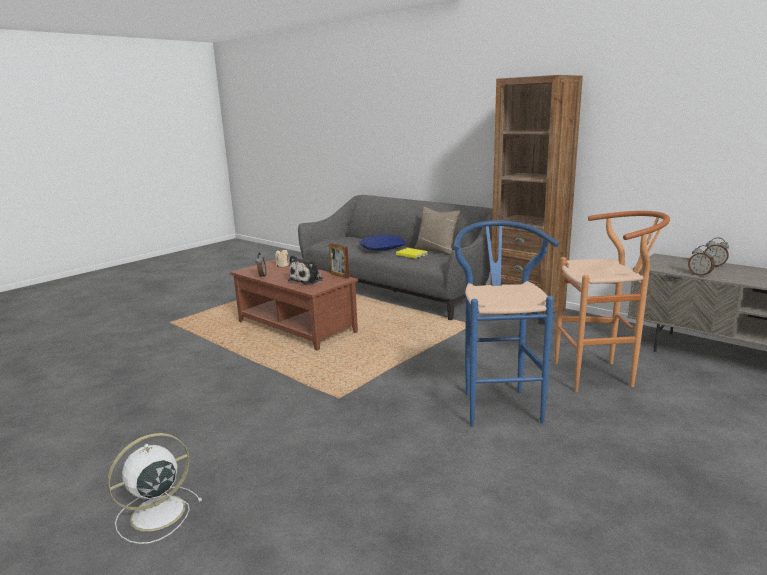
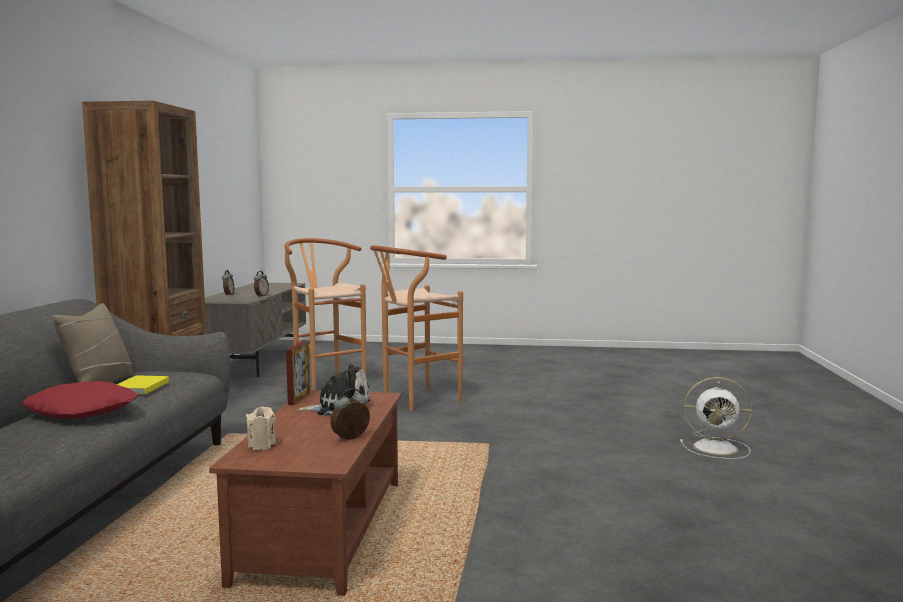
camera: 125 degrees left, 10 degrees down
blue pillow [359,234,406,250] -> red pillow [22,381,138,419]
blue stool [453,220,559,427] -> brown stool [370,245,463,411]

